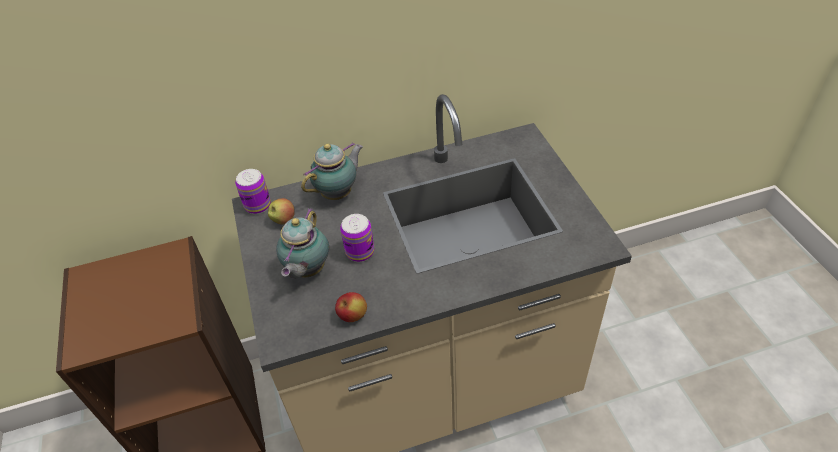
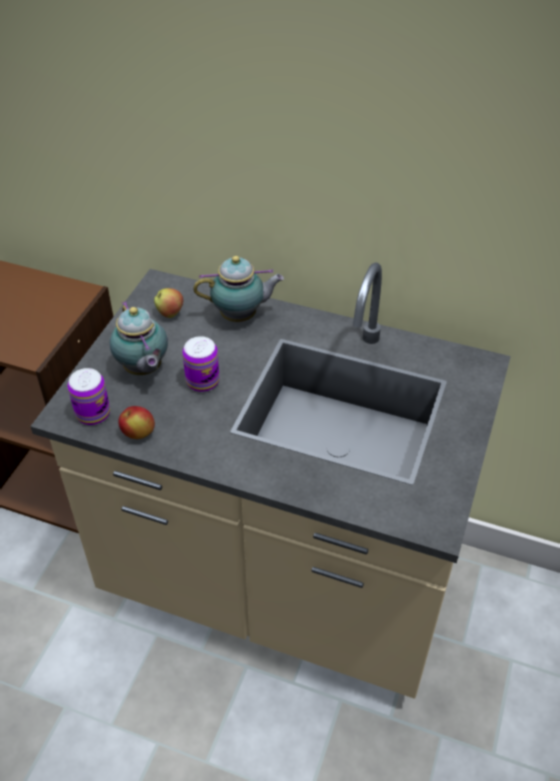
camera: 35 degrees right, 0 degrees up
can [235,169,271,214] -> can moved to [67,368,110,425]
teapot [276,208,329,279] -> teapot turned 75 degrees counterclockwise [110,301,168,375]

